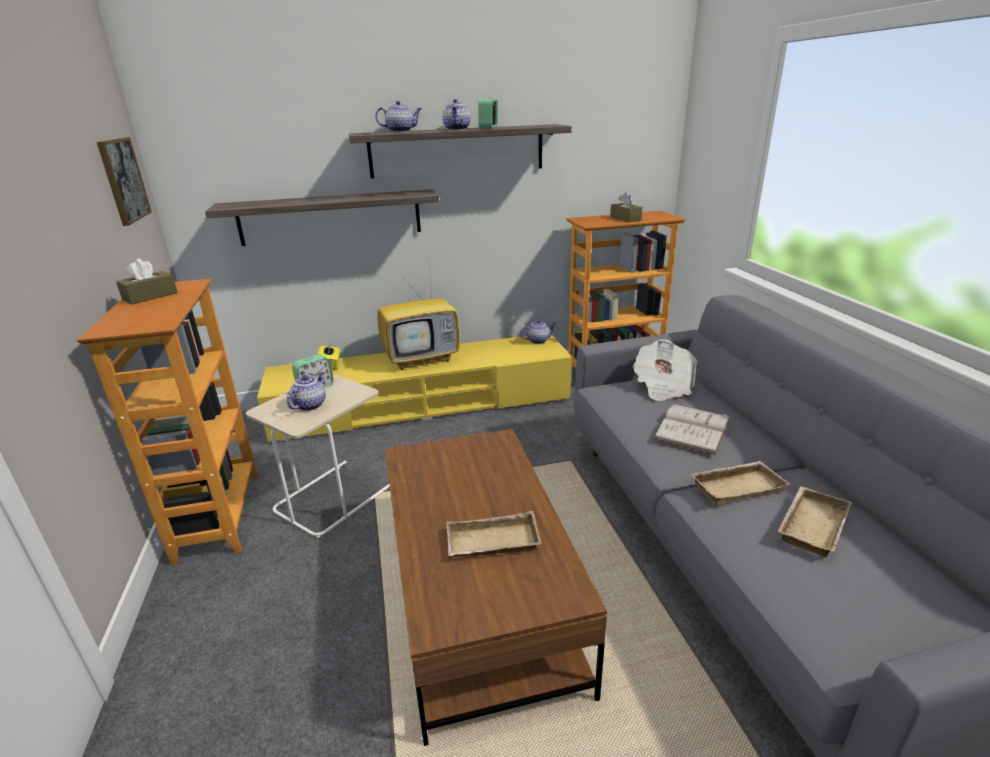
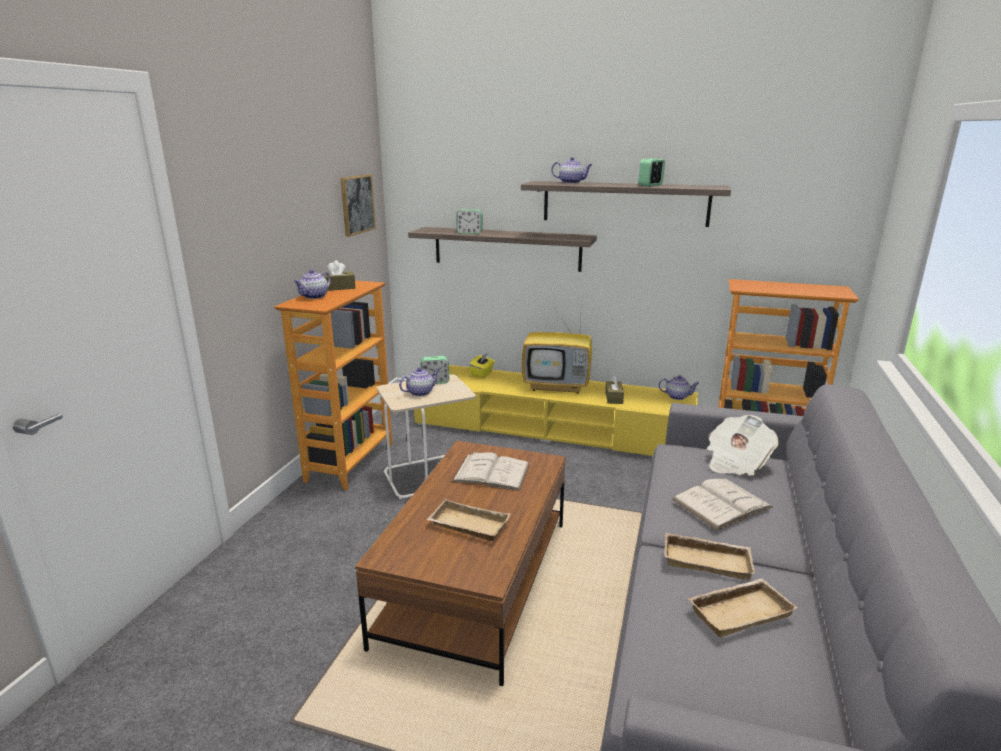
camera: 30 degrees right, 5 degrees down
teapot [442,99,471,130] -> teapot moved to [294,270,331,299]
brown tissue box [610,192,642,222] -> brown tissue box moved to [605,375,624,404]
none -> white book [451,452,530,491]
none -> alarm clock [456,209,483,234]

